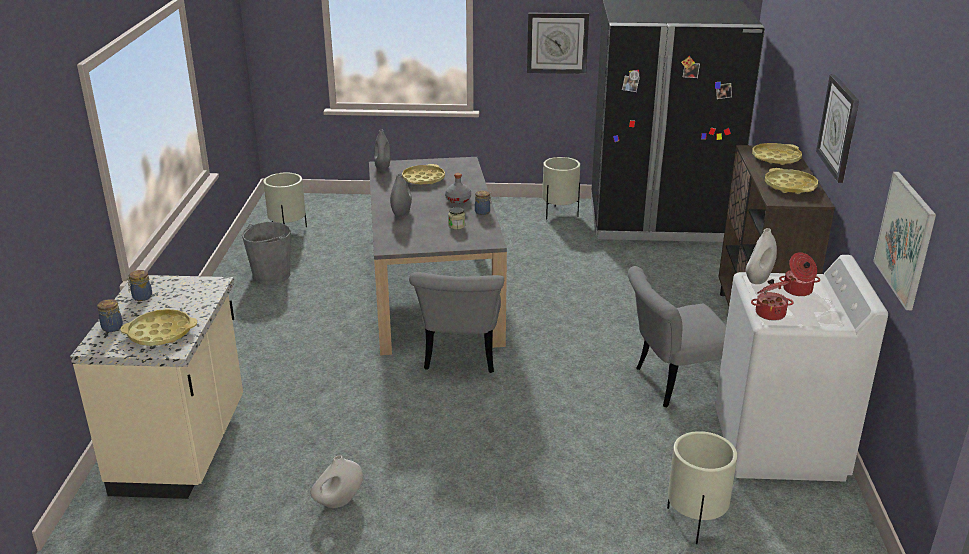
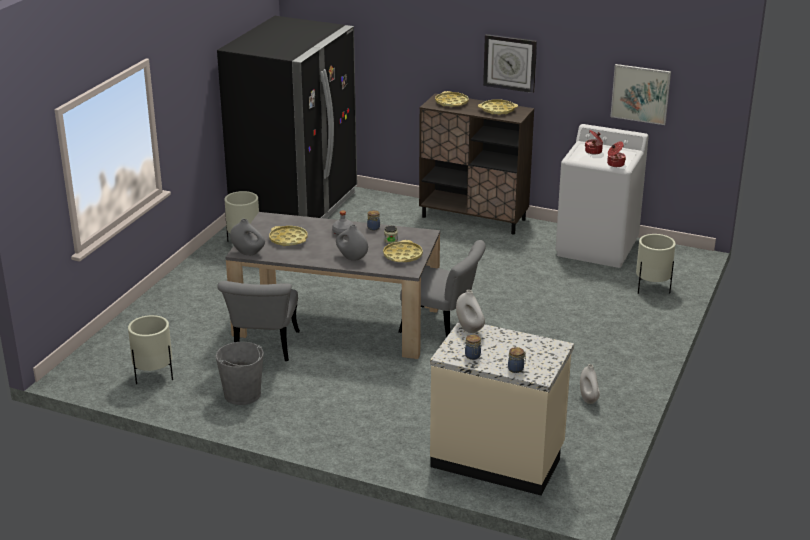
camera: 70 degrees left, 0 degrees up
yellow tray [121,309,197,346] -> yellow tray moved to [383,240,423,262]
wall clock [527,13,589,74] -> none
grey chair [628,266,726,408] -> grey chair moved to [217,281,300,361]
white vase [746,228,777,284] -> white vase moved to [456,290,485,333]

